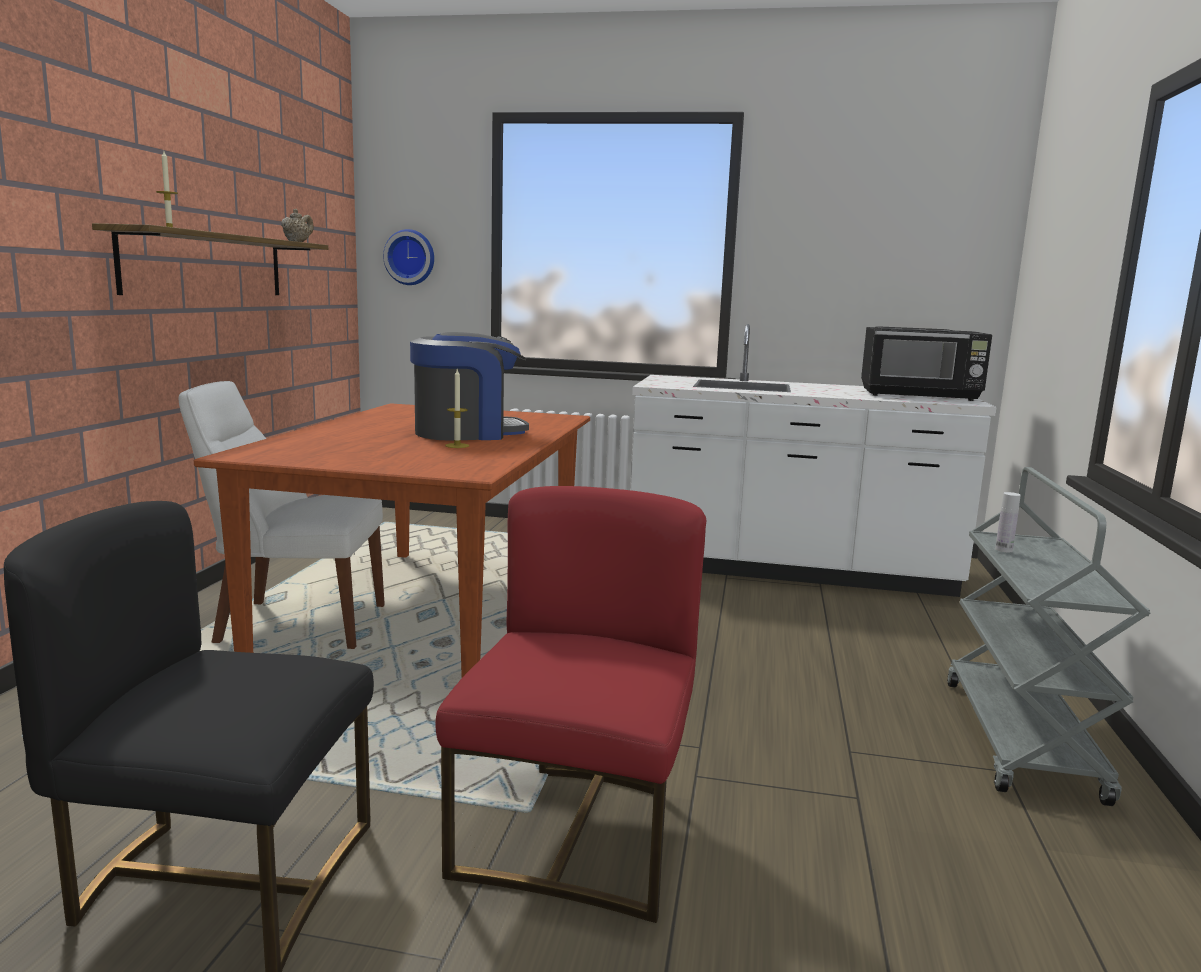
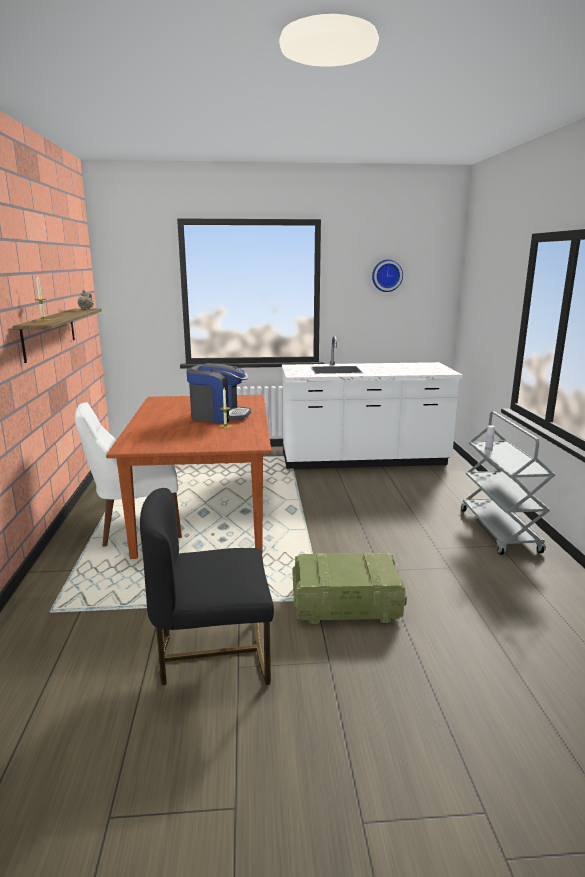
camera: 15 degrees left, 5 degrees up
wall clock [383,229,434,285] -> wall clock moved to [372,259,403,292]
coffee machine [410,332,529,440] -> coffee machine turned 45 degrees clockwise [186,363,251,423]
red chair [436,486,706,923] -> crate [293,552,407,624]
black microwave [861,326,992,401] -> none

